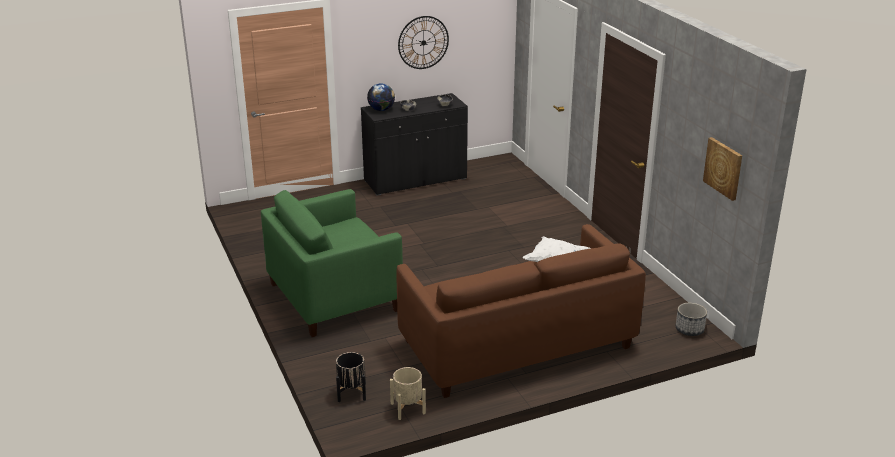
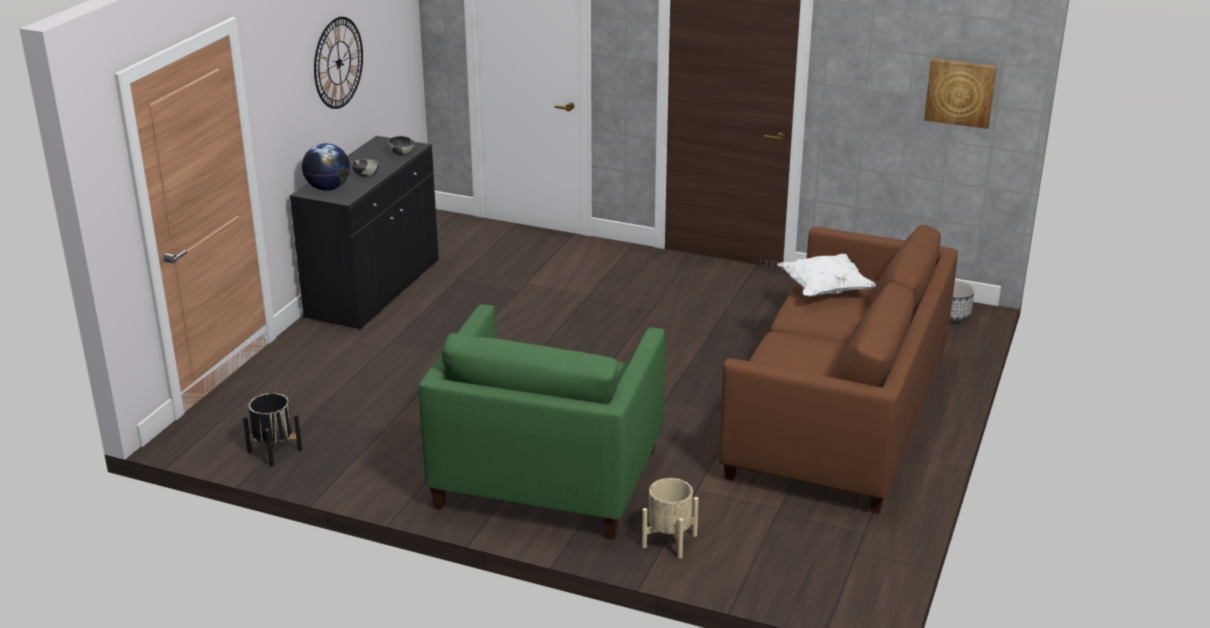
camera: 45 degrees left, 0 degrees up
black planter [336,352,366,402] -> black planter moved to [243,393,302,466]
beige planter [390,367,426,420] -> beige planter moved to [642,478,699,558]

